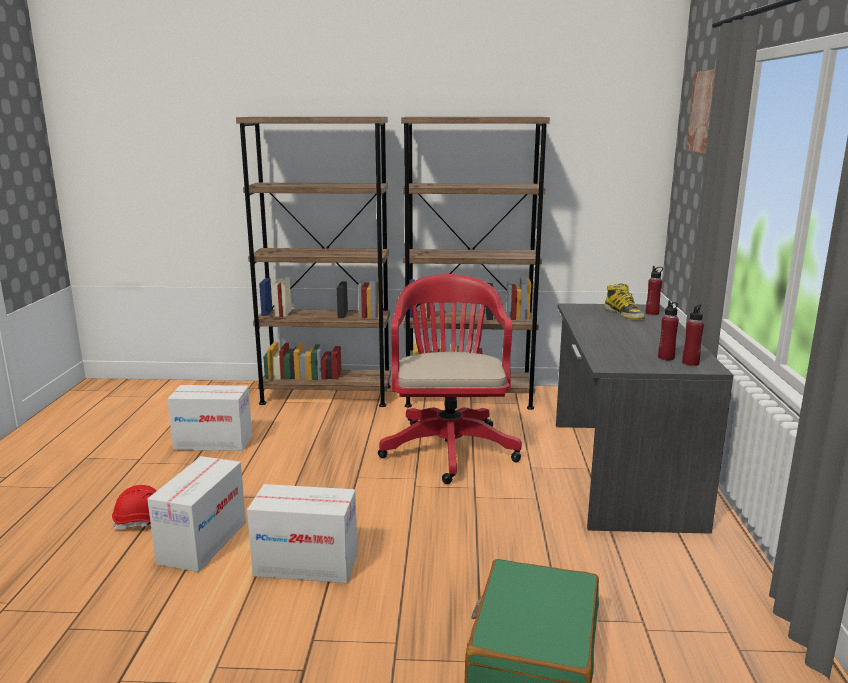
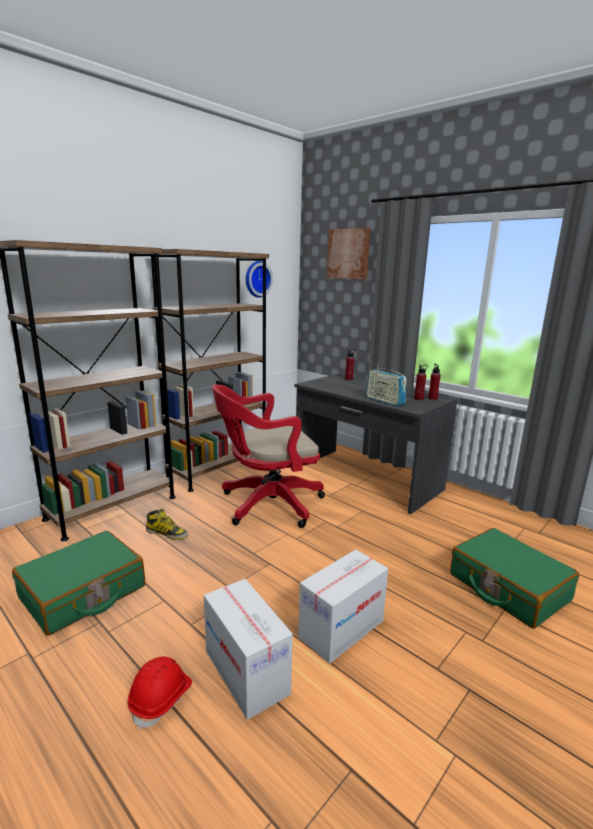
camera: 50 degrees left, 0 degrees up
cardboard box [167,385,252,451] -> green suitcase [12,531,145,635]
red office chair [378,274,522,484] -> red office chair turned 60 degrees counterclockwise [212,384,325,528]
boot [604,283,645,319] -> boot moved to [146,509,188,540]
none -> wall clock [246,261,273,298]
none -> radio [366,364,406,406]

